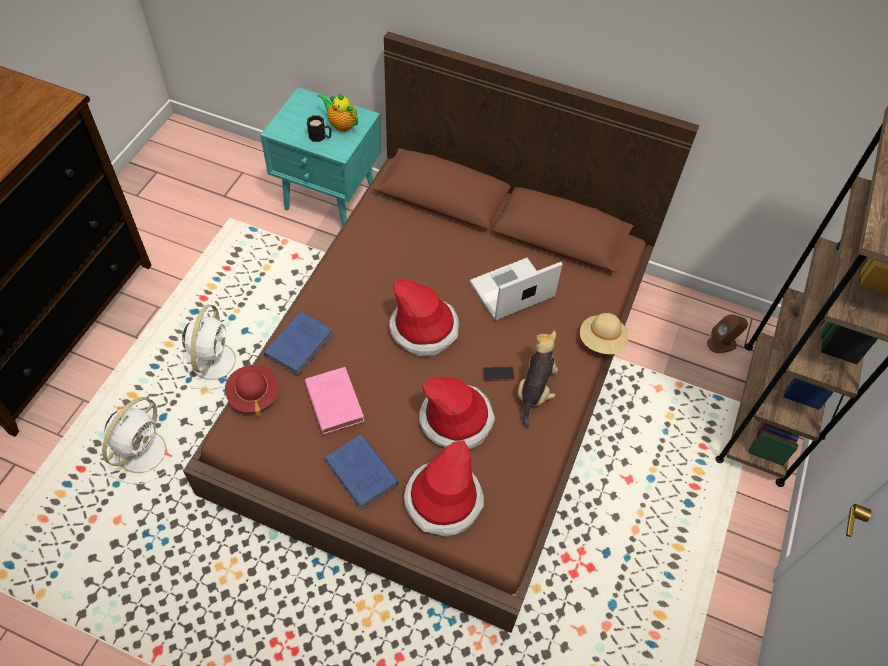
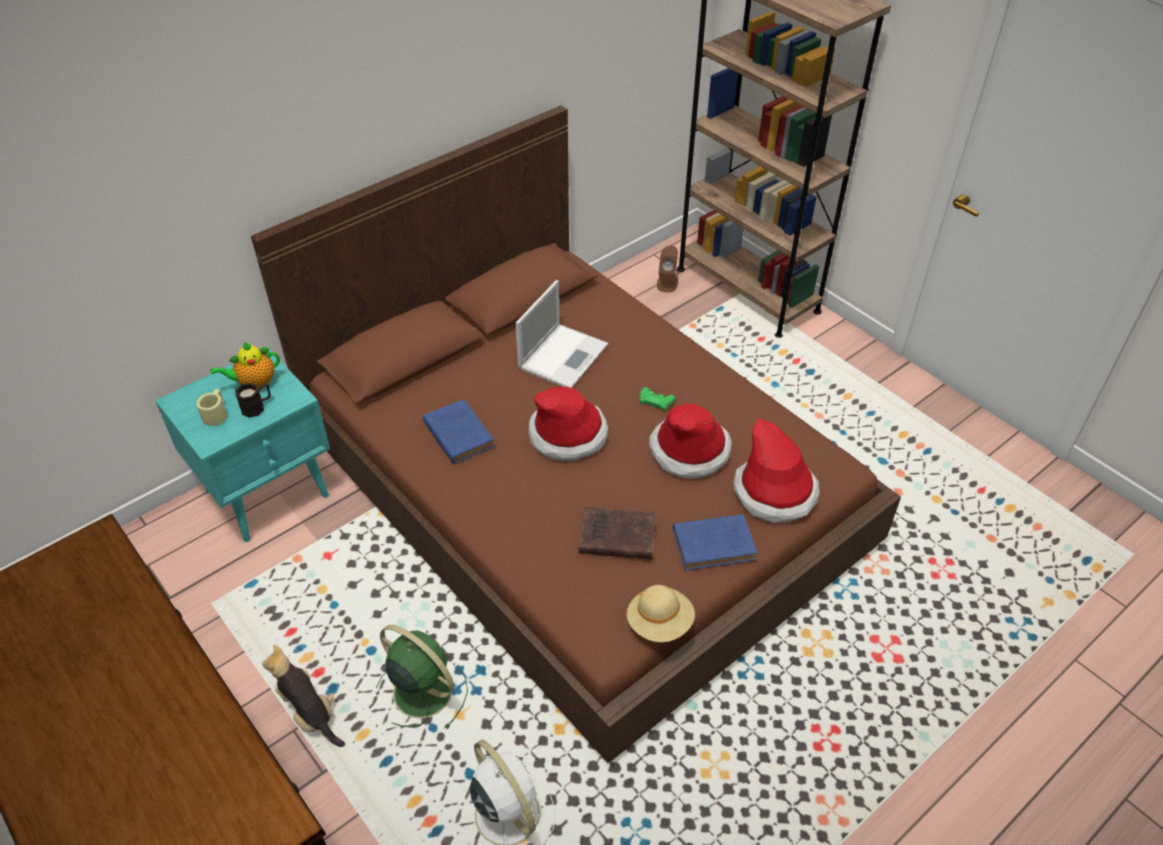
camera: 60 degrees left, 10 degrees down
white fan [182,305,236,389] -> green fan [376,625,468,730]
red hat [225,365,278,417] -> none
blue book [264,312,333,376] -> blue book moved to [423,399,495,464]
pink book [305,367,364,434] -> brown book [578,507,655,559]
laptop [470,258,563,320] -> laptop turned 150 degrees counterclockwise [515,280,608,388]
phone [482,367,515,381] -> green game controller [639,387,675,411]
plush toy [518,331,558,429] -> plush toy moved to [262,645,345,747]
beige hat [580,313,629,354] -> beige hat moved to [626,585,695,642]
none -> beige mug [197,389,227,426]

